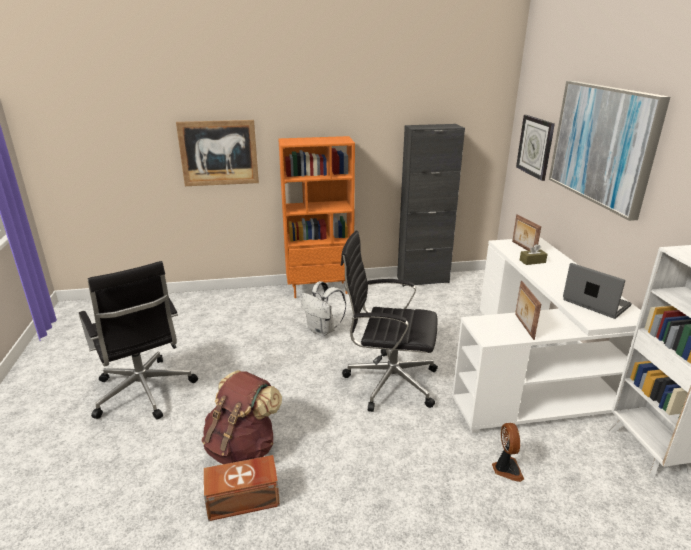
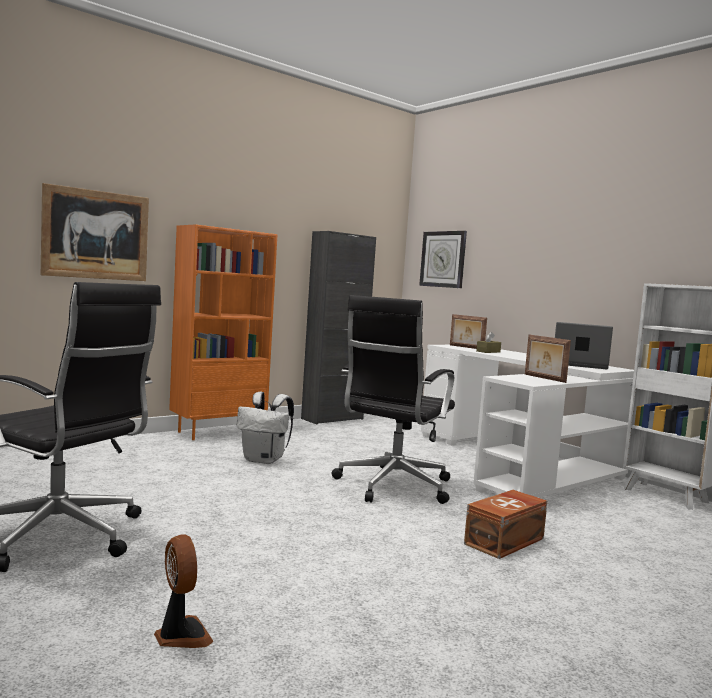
camera: 30 degrees left, 20 degrees down
brown backpack [202,370,282,464] -> none
brown storage box [204,455,280,521] -> brown storage box moved to [464,490,547,559]
black office chair [341,231,438,412] -> black office chair turned 45 degrees counterclockwise [332,295,455,504]
fan [492,423,524,482] -> fan moved to [154,534,214,648]
picture [549,81,670,221] -> none

